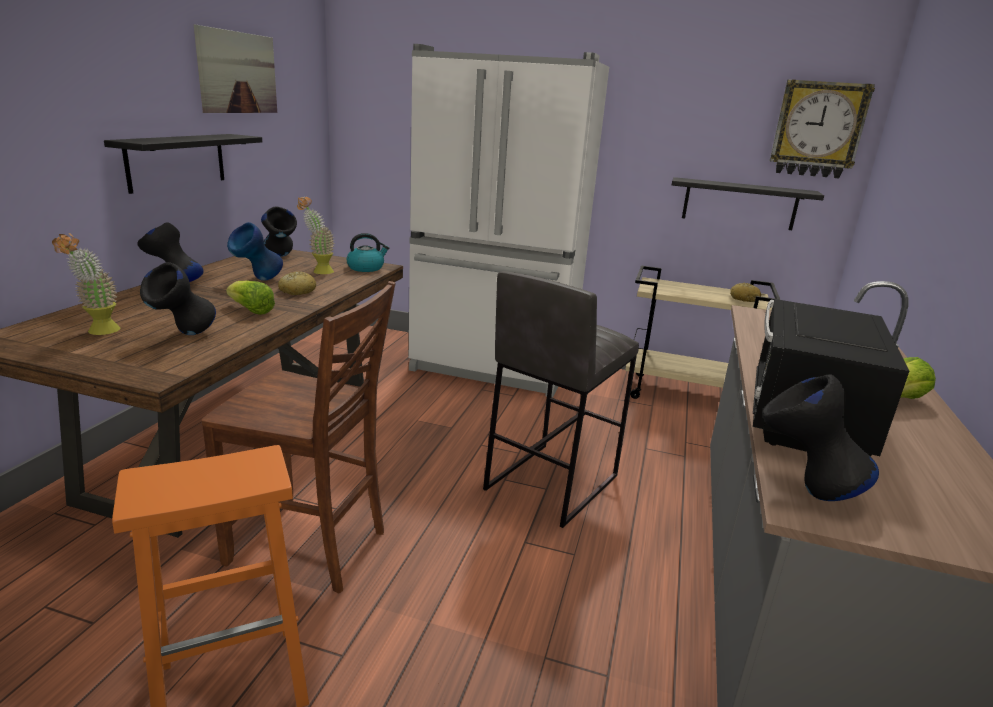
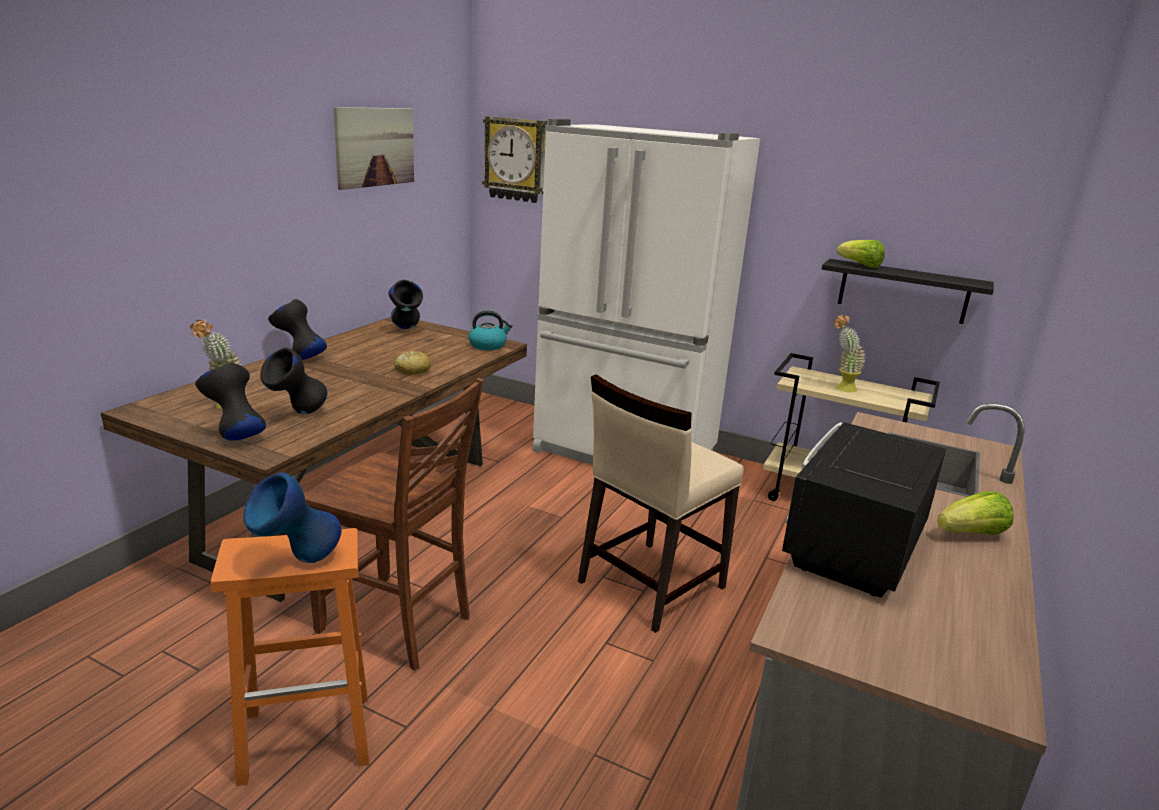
camera: 10 degrees right, 0 degrees up
black shelf [104,134,262,194] -> none
lettuce [226,280,275,315] -> lettuce moved to [837,240,885,268]
blue vase [227,222,283,281] -> blue vase moved to [243,472,342,563]
potted plant [297,196,335,274] -> potted plant moved to [833,315,865,392]
grey stool [483,271,639,528] -> beige chair [578,374,744,633]
bread [730,282,761,302] -> none
black vase [762,375,879,501] -> black vase moved to [195,363,266,441]
wall clock [770,79,875,179] -> wall clock moved to [482,116,547,203]

